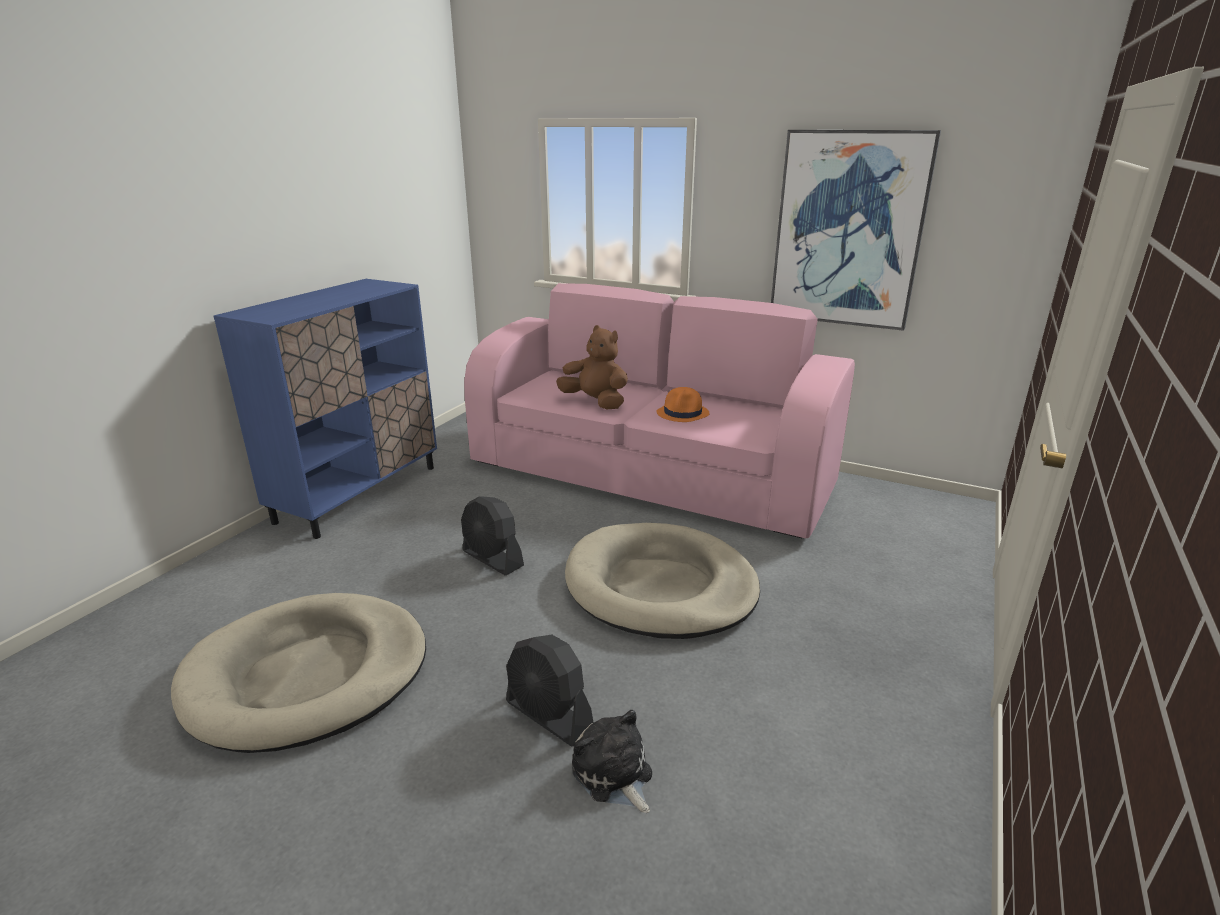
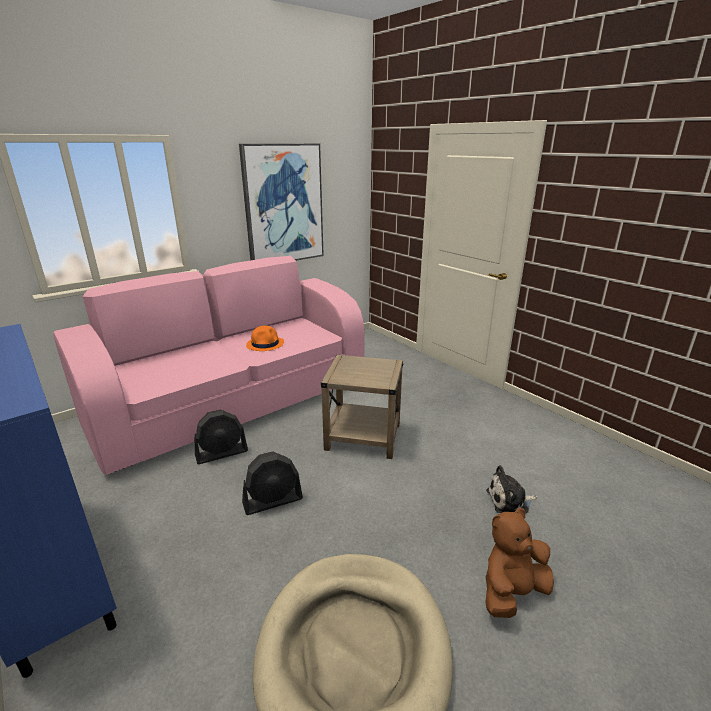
camera: 65 degrees left, 0 degrees up
black fan [506,635,594,746] -> black fan moved to [194,410,248,464]
brown plush toy [556,325,628,409] -> brown plush toy moved to [485,508,554,618]
beige dog bed [565,523,760,639] -> beige side table [321,355,404,459]

